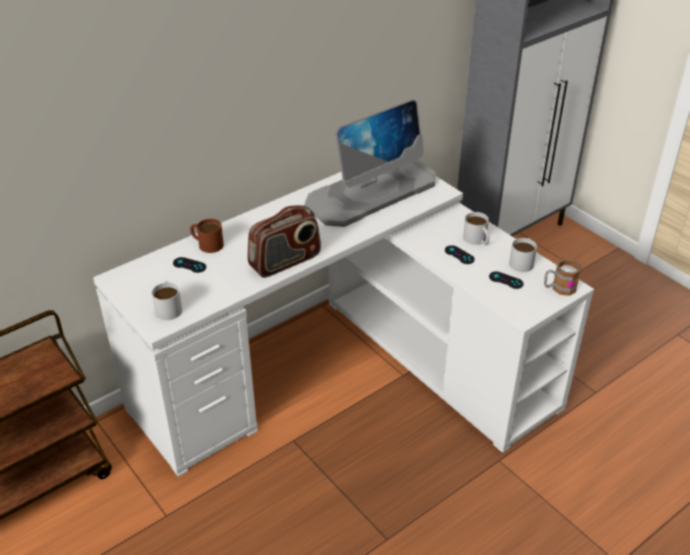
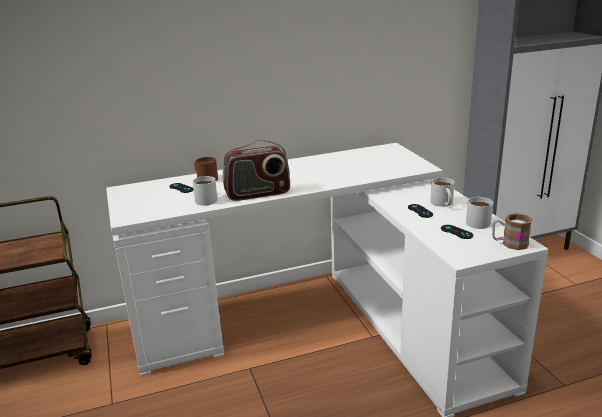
camera: 20 degrees right, 15 degrees down
white mug [152,281,182,320] -> white mug moved to [192,176,218,206]
monitor [305,99,436,227] -> none

